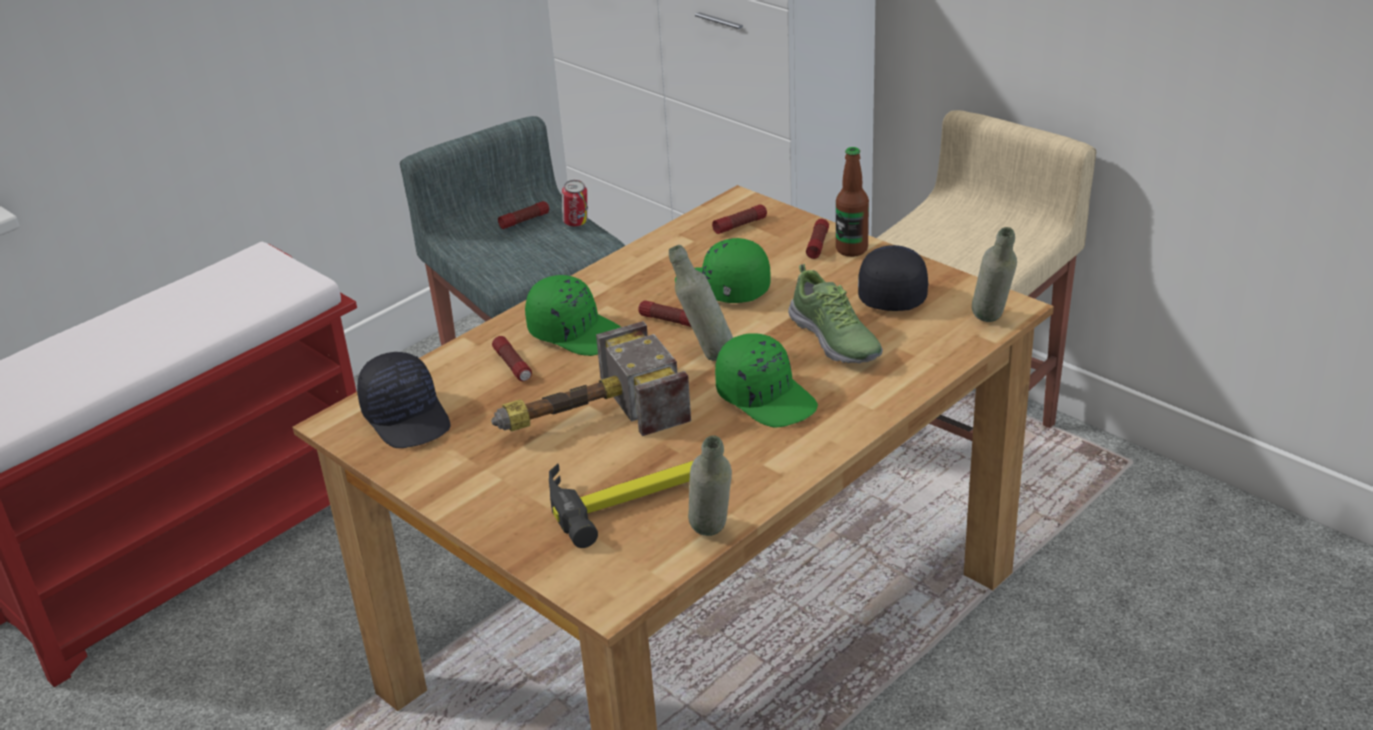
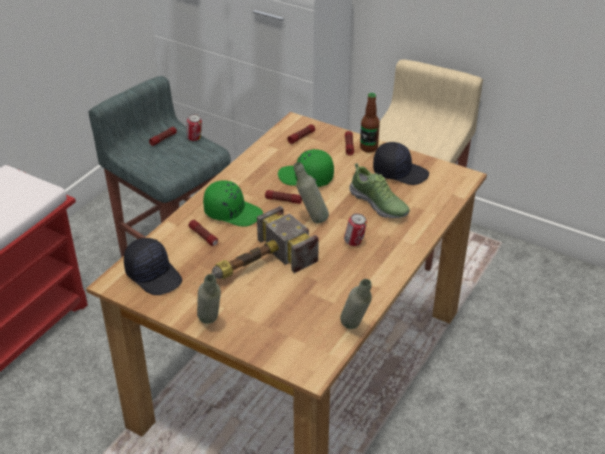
camera: 15 degrees left, 5 degrees up
hammer [549,461,693,548] -> none
green cap [715,333,818,428] -> can [344,213,367,246]
black cap [858,245,928,311] -> black cap turned 105 degrees clockwise [373,142,429,185]
grey bottle [972,227,1017,322] -> grey bottle moved to [197,274,221,324]

